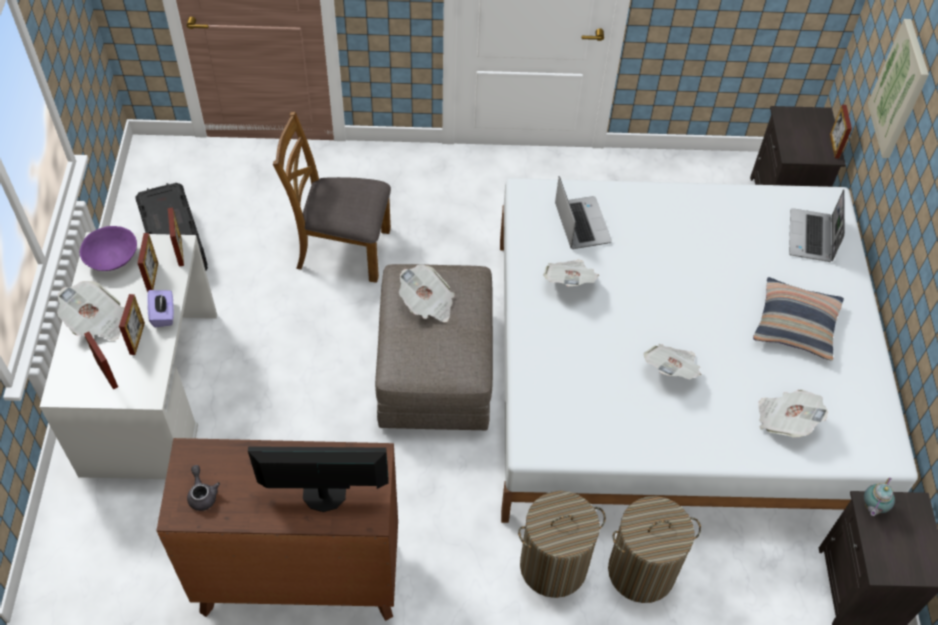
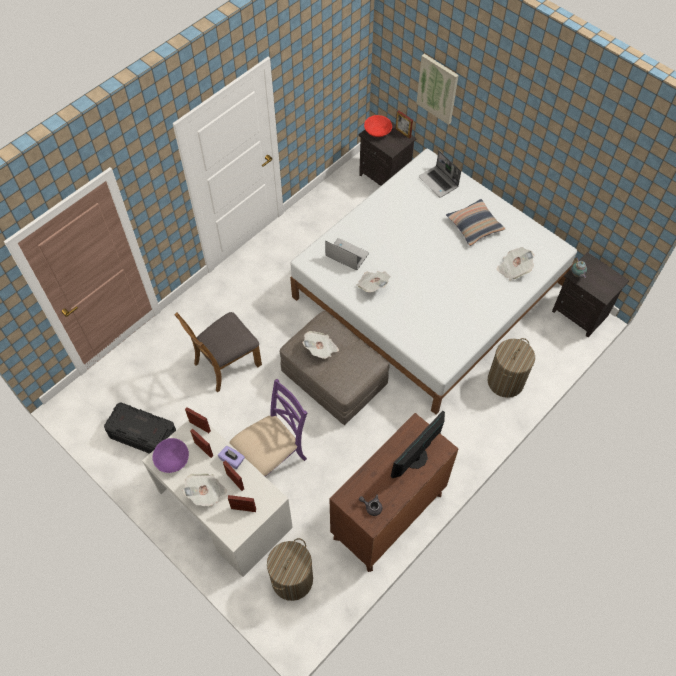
camera: 45 degrees left, 5 degrees up
laundry basket [518,491,606,598] -> laundry basket moved to [267,538,313,601]
newspaper [644,344,701,379] -> none
none -> purple chair [230,379,307,477]
none -> red bowl [364,115,392,137]

